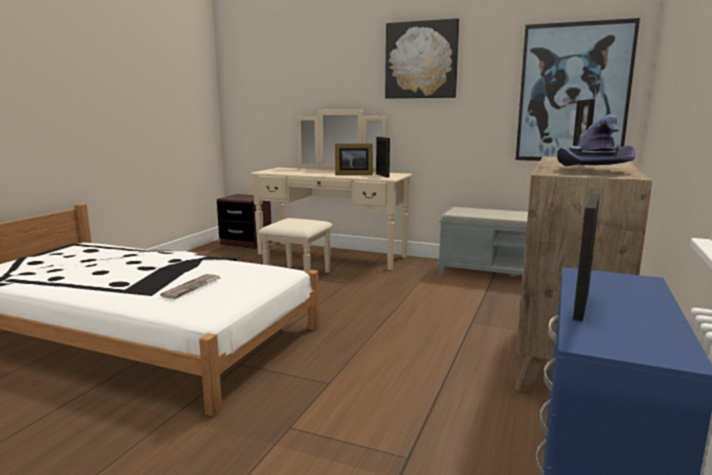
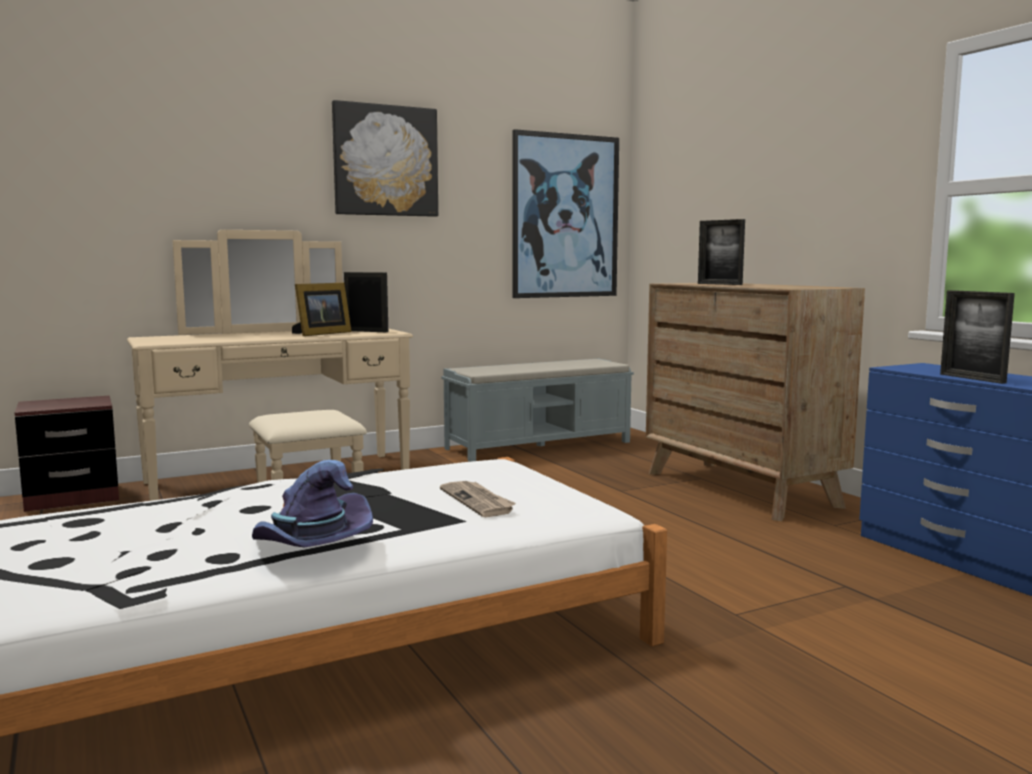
camera: 50 degrees left, 5 degrees down
purple hat [557,115,635,166] -> purple hat moved to [252,460,373,548]

